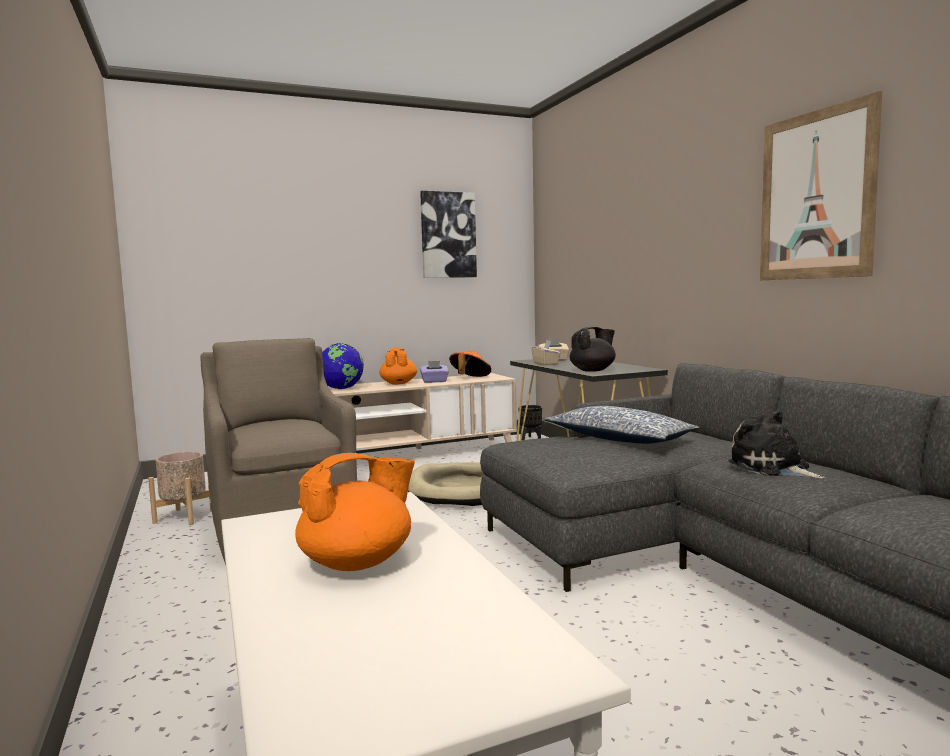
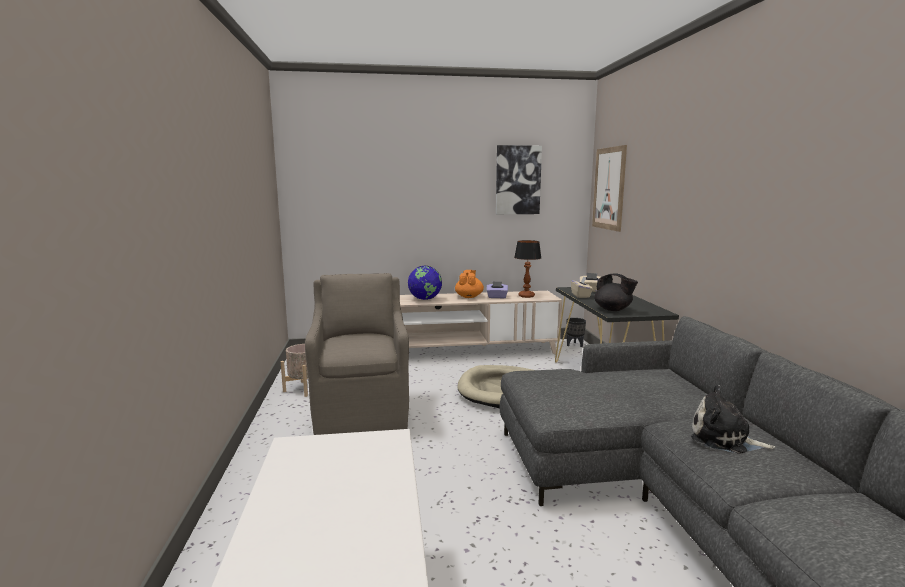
camera: 15 degrees right, 5 degrees up
orange teapot [295,453,415,571] -> none
orange hat [449,351,491,377] -> table lamp [514,240,541,298]
pillow [545,406,699,444] -> none
black teapot [570,327,616,372] -> black teapot turned 60 degrees clockwise [594,274,638,311]
plush toy [728,410,824,479] -> plush toy turned 45 degrees counterclockwise [691,385,775,454]
picture [760,91,882,280] -> picture moved to [592,145,627,232]

